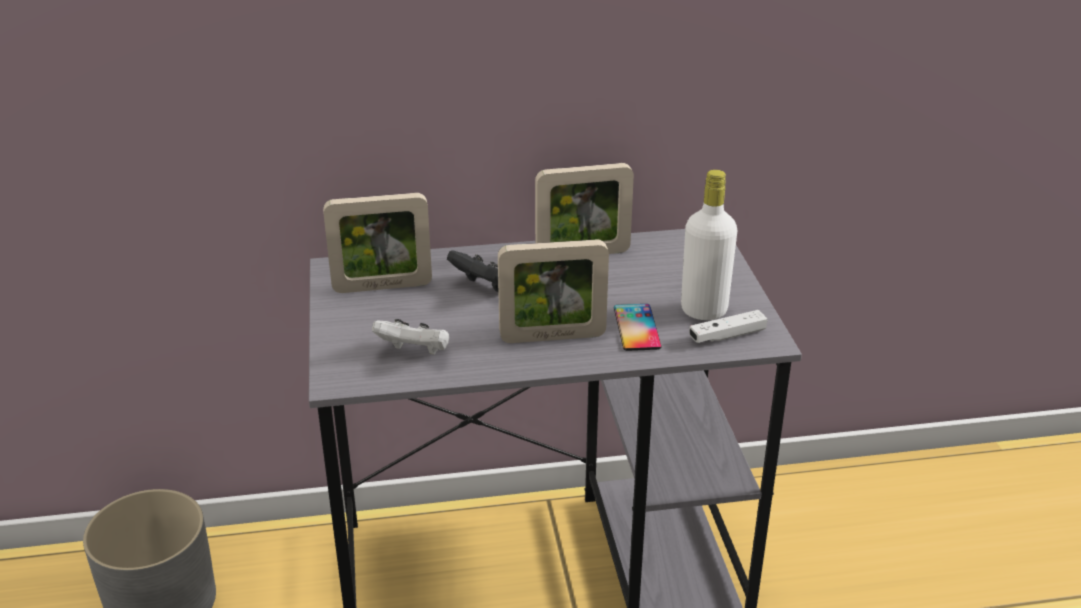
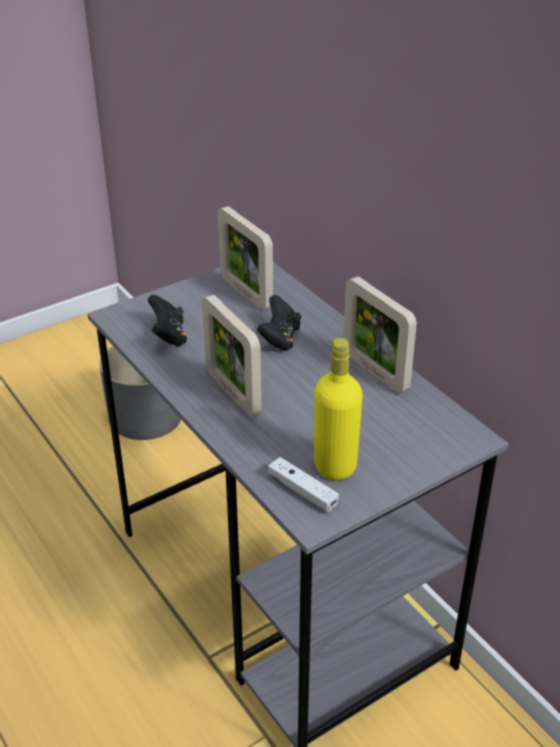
camera: 65 degrees right, 5 degrees up
white game controller [372,319,449,355] -> black game controller [148,295,187,346]
phone [614,304,662,351] -> none
white bottle [681,170,738,320] -> yellow bottle [314,338,363,480]

